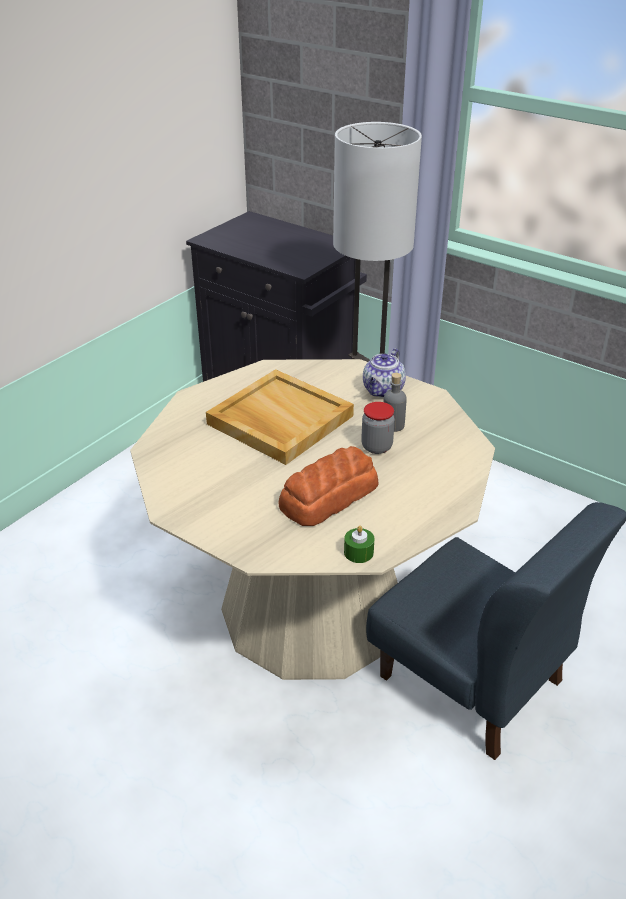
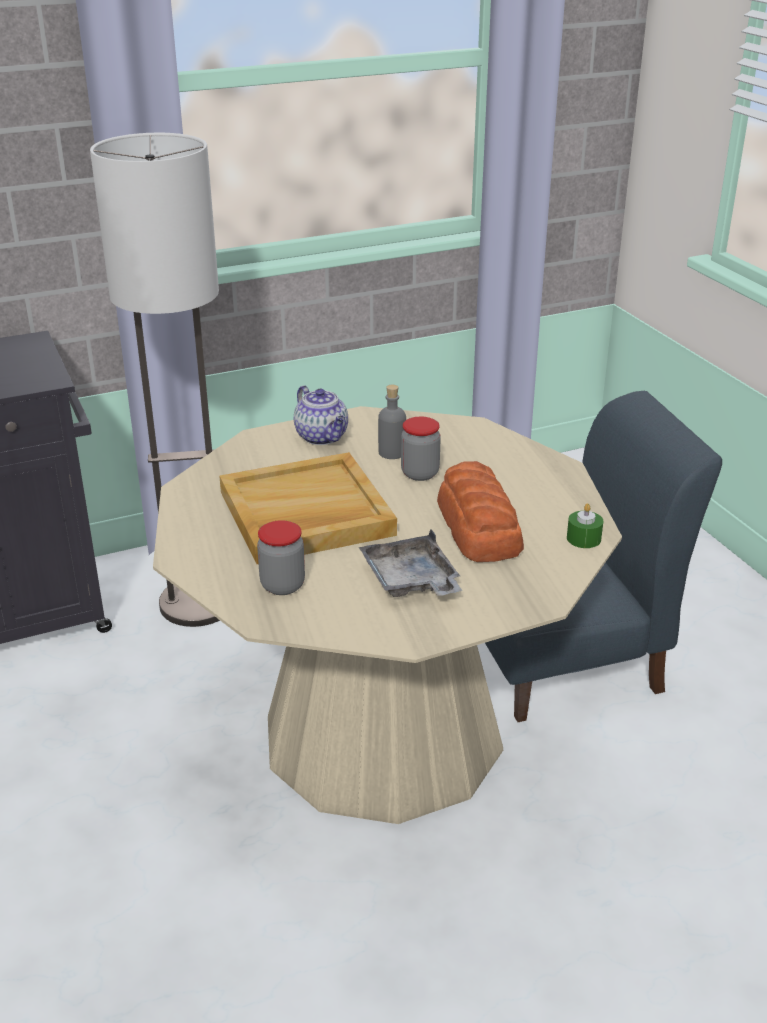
camera: 60 degrees left, 5 degrees down
none -> jar [257,520,305,595]
none -> grey tray [359,529,463,597]

